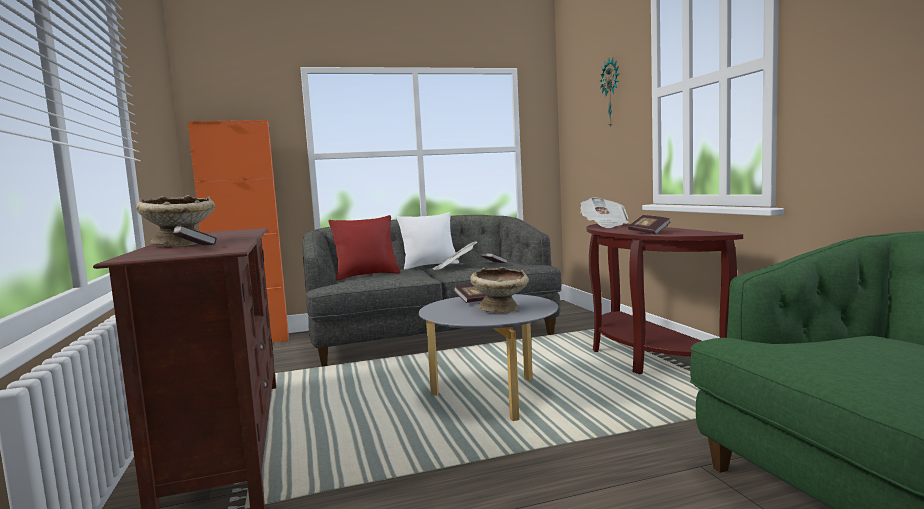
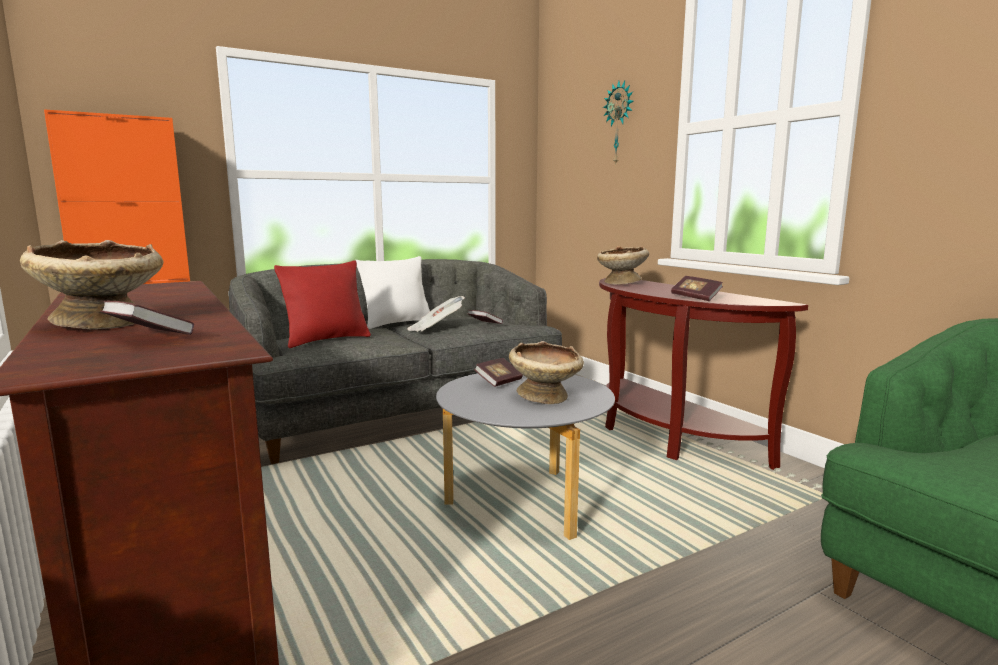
camera: 15 degrees left, 5 degrees up
newspaper [580,197,629,228] -> beige bowl [597,246,649,285]

